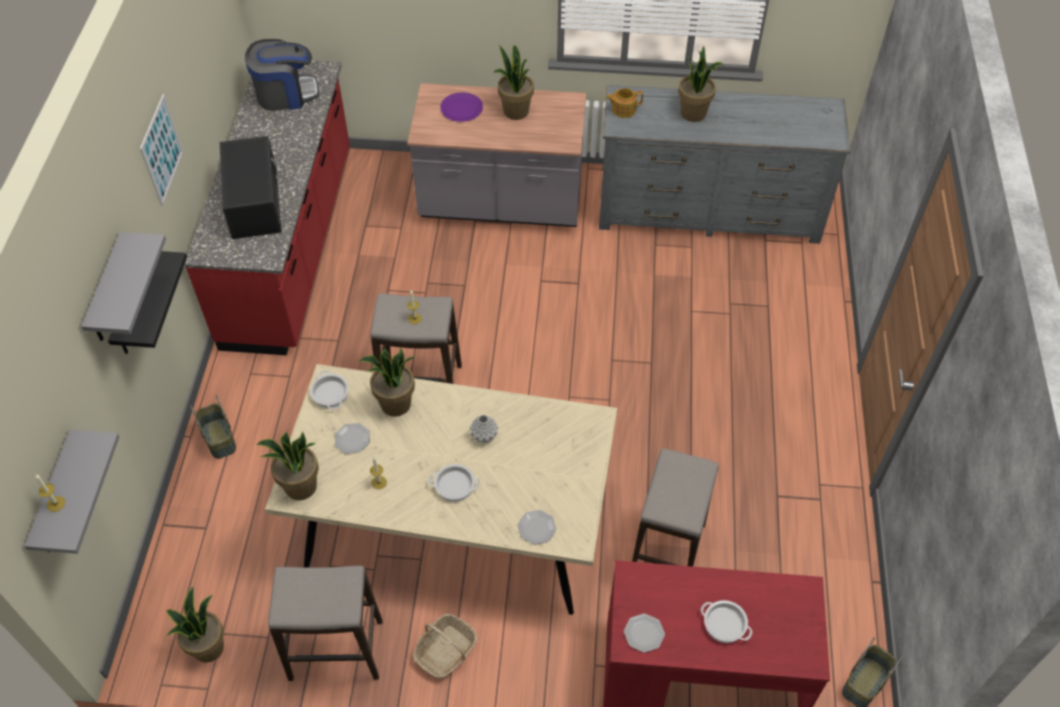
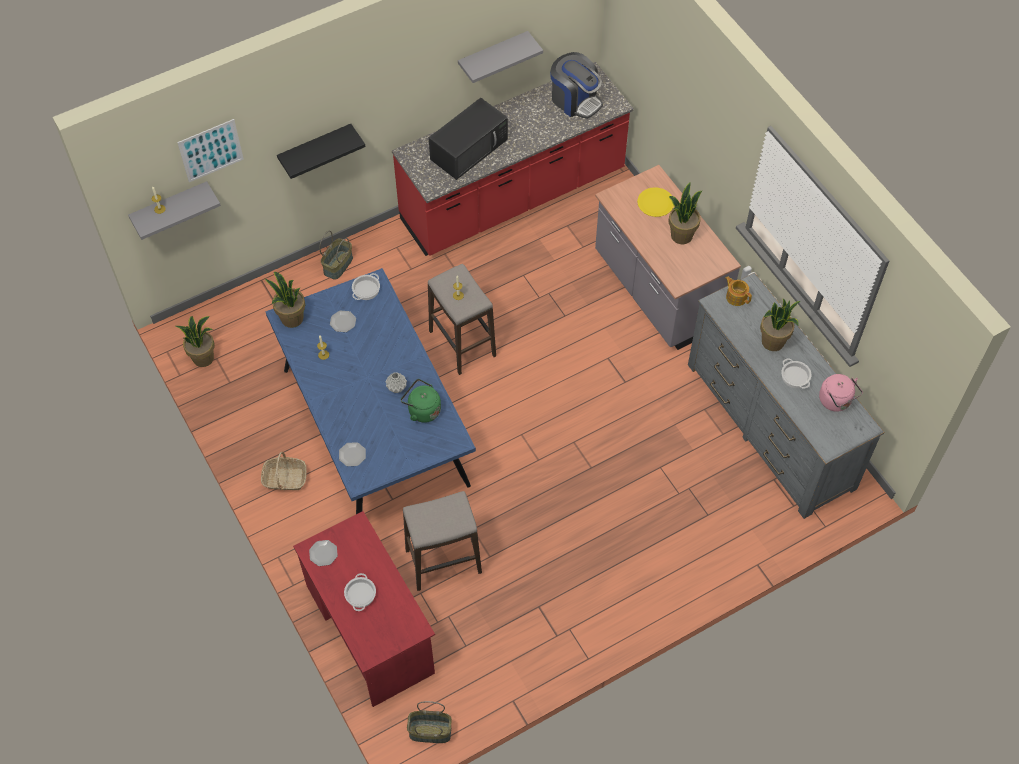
camera: 55 degrees right, 5 degrees up
grey shelf [81,232,166,341] -> grey shelf moved to [458,31,543,83]
picture [140,94,183,206] -> picture moved to [177,119,244,182]
beige dining table [265,364,617,615] -> blue dining table [265,268,476,514]
stool [268,566,383,681] -> none
potted plant [359,347,415,417] -> none
cooking pot [428,464,480,502] -> cooking pot moved to [781,358,812,388]
purple plate [440,92,483,122] -> yellow plate [637,187,674,217]
none -> green kettle [401,379,441,423]
none -> pink kettle [819,374,863,412]

